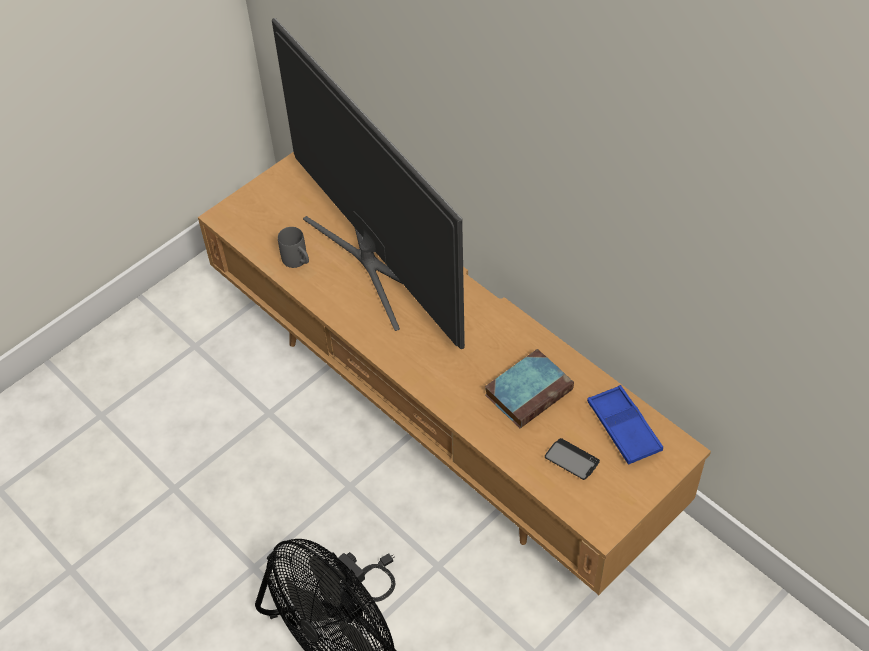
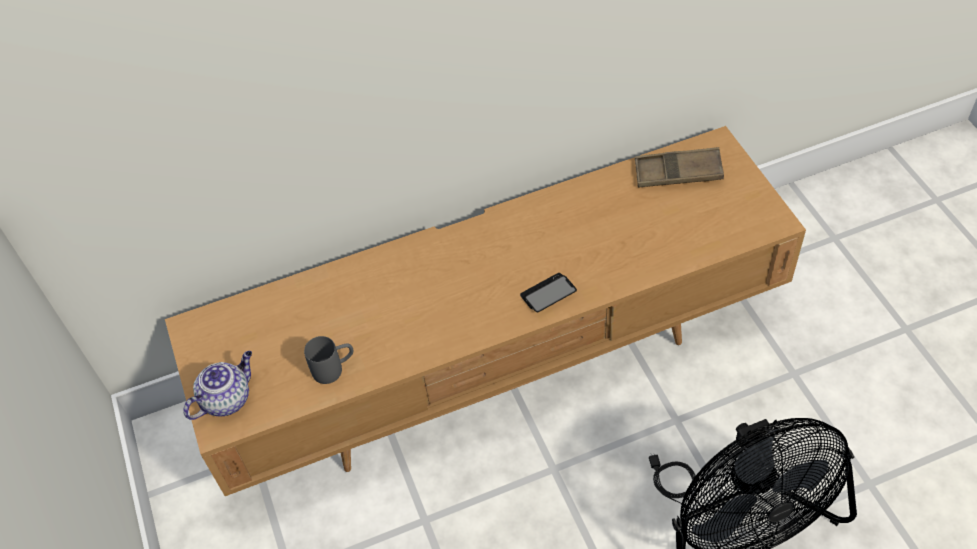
camera: 65 degrees left, 0 degrees up
television [272,18,465,349] -> none
book [485,349,574,428] -> none
phone [545,438,600,480] -> phone moved to [520,273,577,312]
blue tray [587,385,663,465] -> brown tray [635,147,724,187]
none -> teapot [183,351,252,420]

